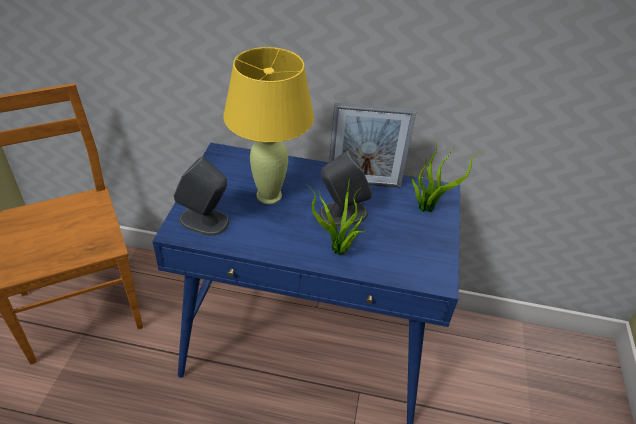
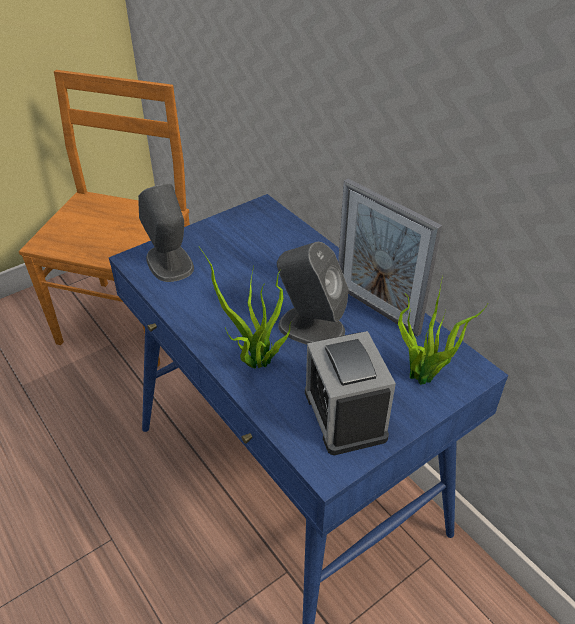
camera: 45 degrees right, 0 degrees up
yellow table lamp [223,47,314,204] -> none
none -> alarm clock [305,331,396,455]

